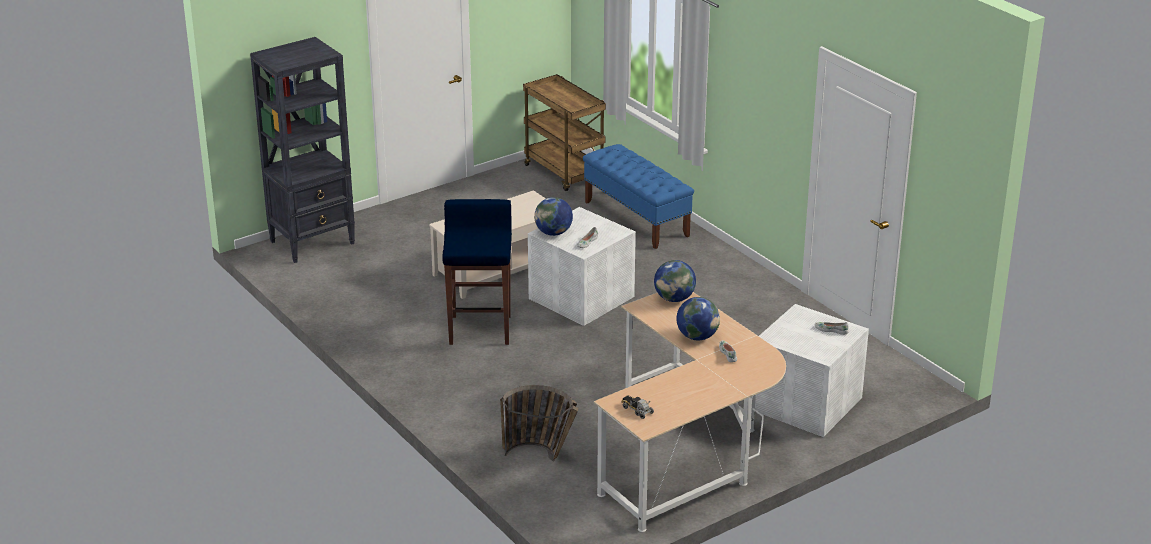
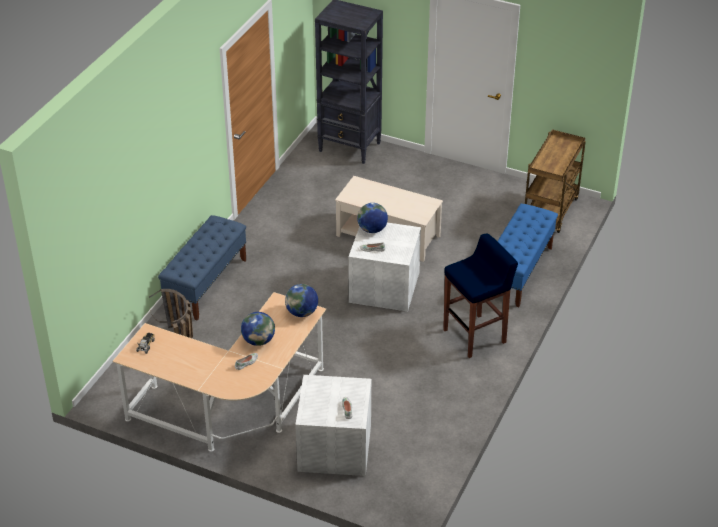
camera: 60 degrees right, 10 degrees up
blue stool [442,199,512,345] -> blue stool moved to [443,233,518,358]
none -> blue bench [158,215,246,321]

